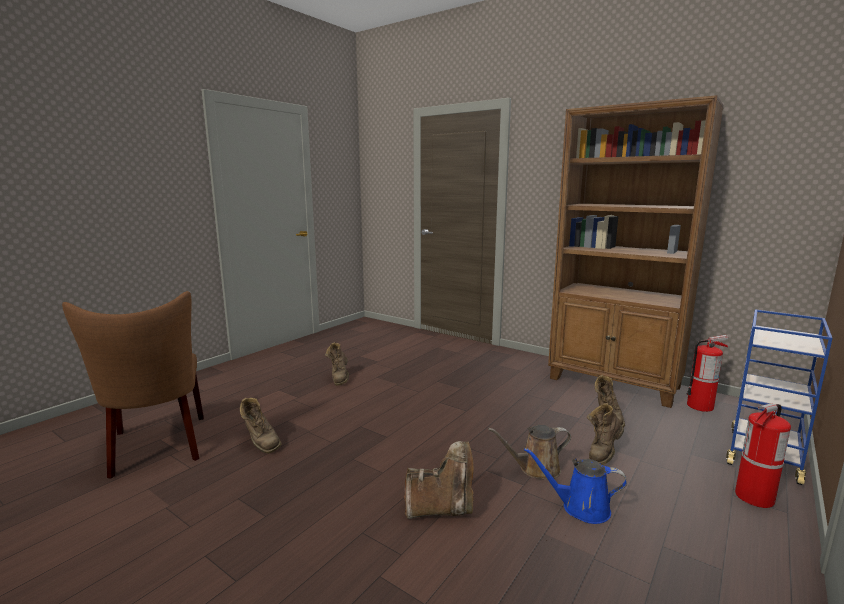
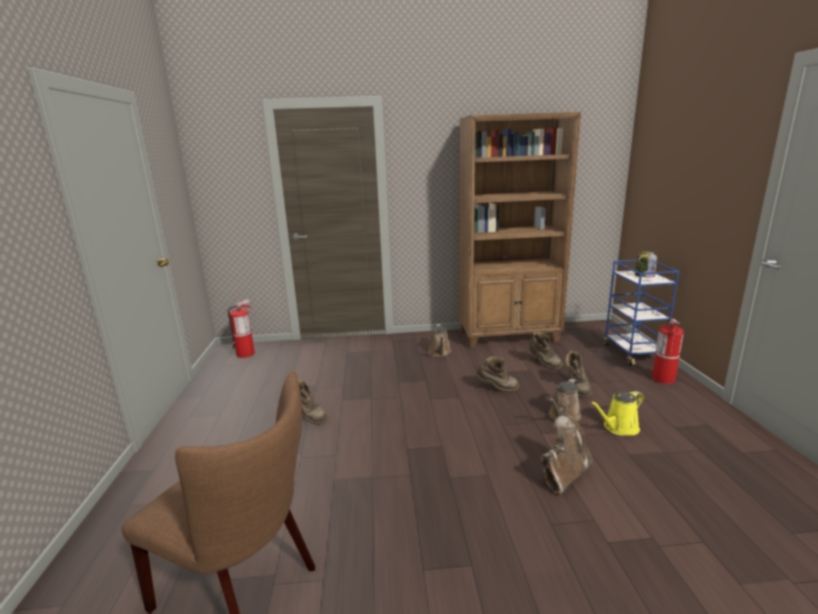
camera: 40 degrees left, 5 degrees up
brown boot [240,397,282,454] -> brown boot moved to [476,356,519,392]
blue watering can [524,448,627,524] -> yellow watering can [590,391,644,435]
fire extinguisher [686,335,728,412] -> fire extinguisher moved to [228,299,255,358]
none -> brown watering can [428,324,451,357]
none -> jar [635,251,657,278]

